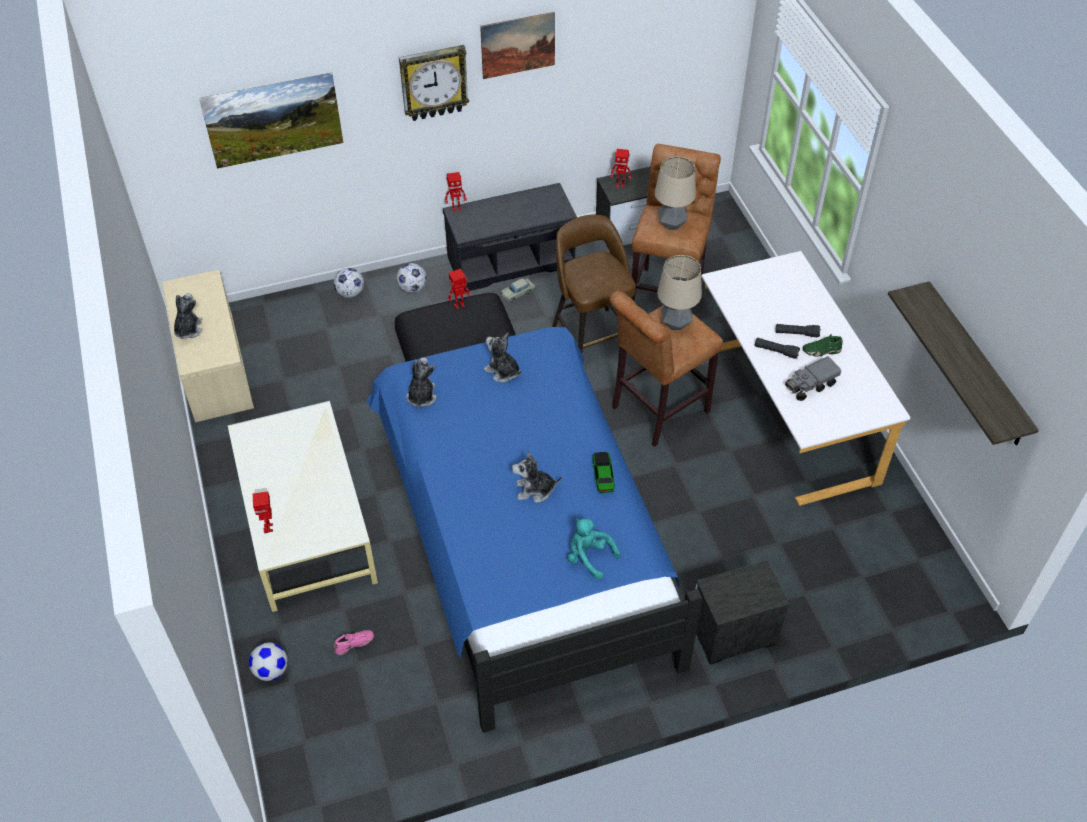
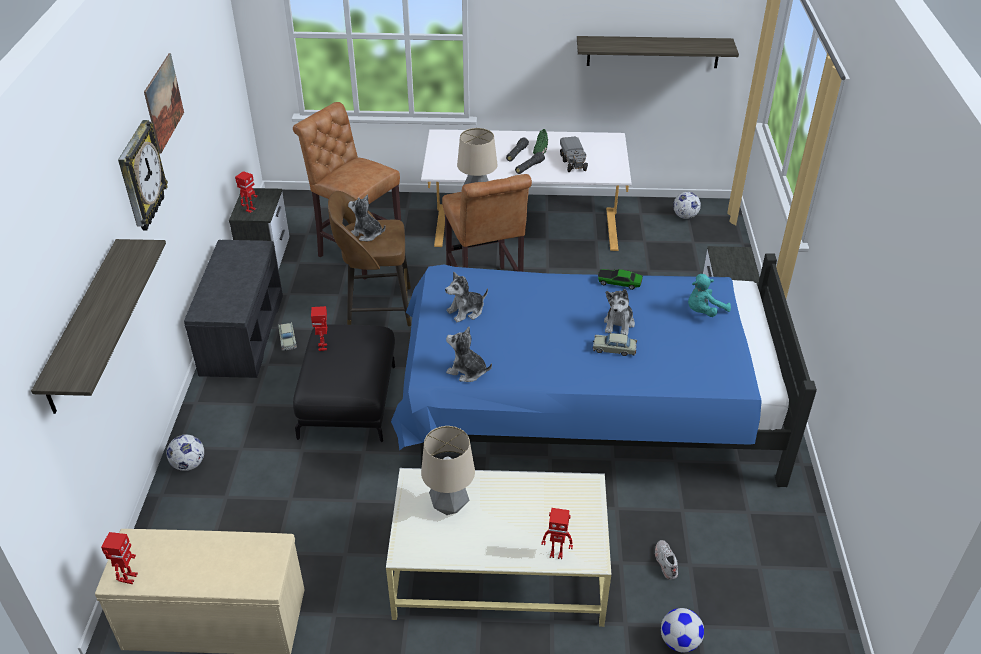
camera: 70 degrees left, 10 degrees down
plush toy [174,293,202,339] -> plush toy moved to [348,194,386,241]
picture [199,73,343,169] -> shelf [31,239,166,414]
pink shoe [333,630,374,655] -> white shoe [655,540,678,579]
football [397,263,427,293] -> football moved to [673,192,701,219]
toy robot [445,172,467,212] -> toy robot moved to [101,532,138,584]
table lamp [655,157,696,230] -> table lamp moved to [421,426,475,515]
none -> beige toy car [592,333,637,356]

